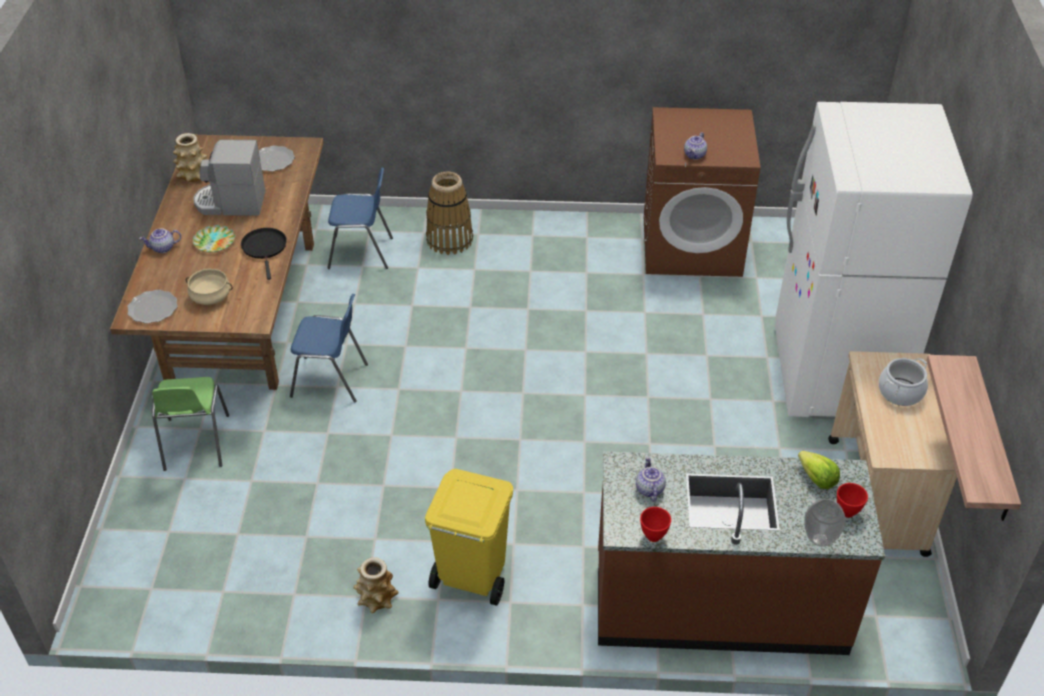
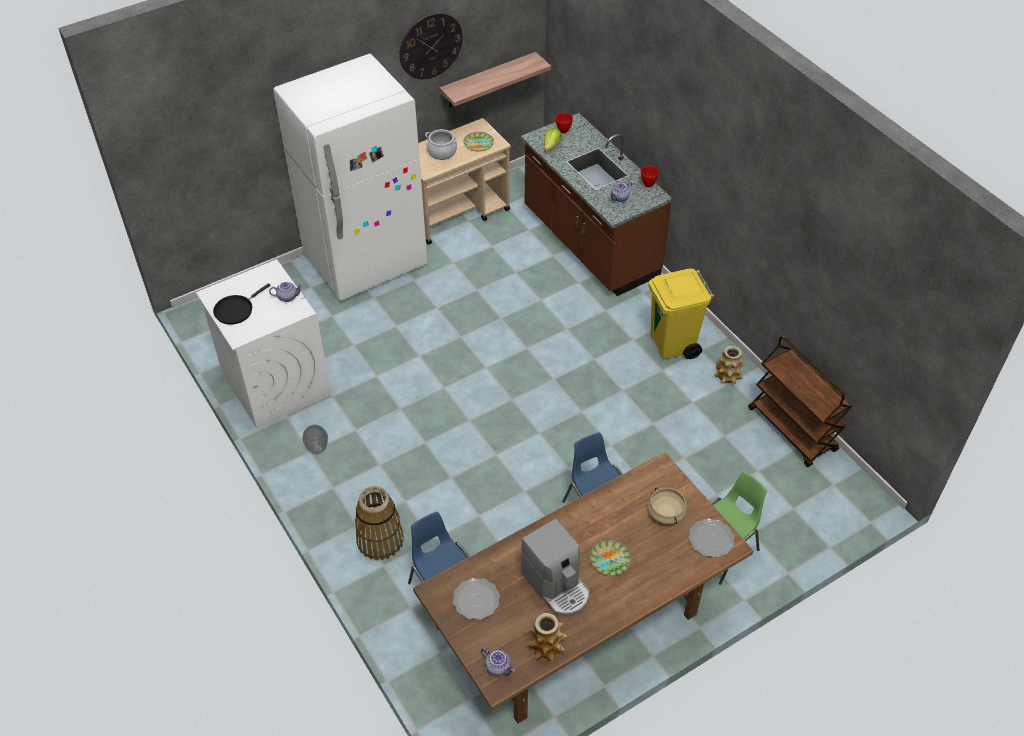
camera: 125 degrees left, 5 degrees up
teapot [139,228,181,253] -> teapot moved to [481,648,515,676]
black frying pan [241,228,287,280] -> black frying pan moved to [213,283,271,325]
brown washing machine [644,107,760,277] -> white washing machine [196,259,331,429]
vase [805,499,846,547] -> vase moved to [302,424,328,454]
none -> wall clock [399,13,463,79]
none -> plate [463,132,494,151]
none -> brown cart [748,336,852,467]

